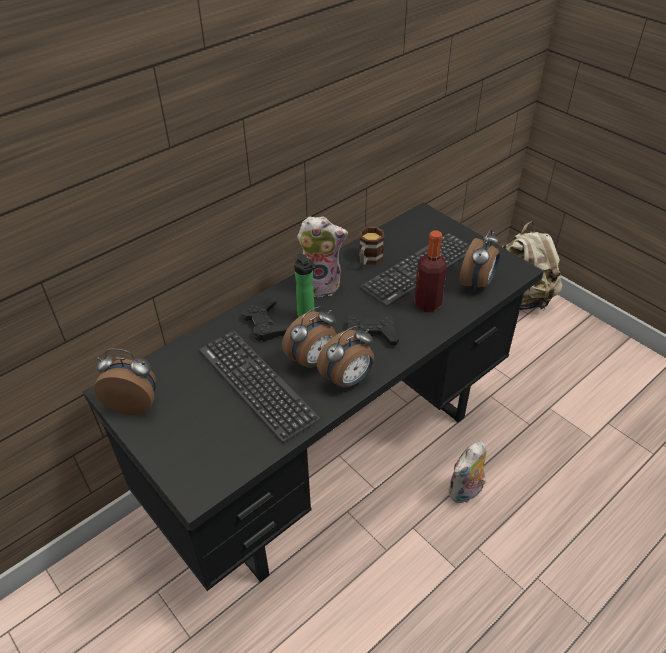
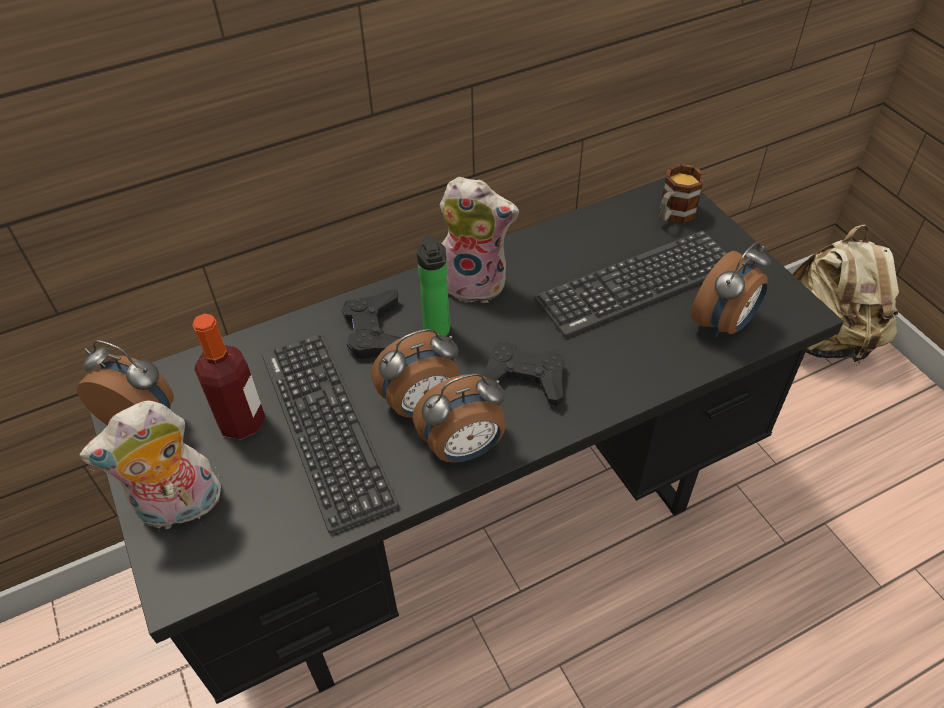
camera: 15 degrees right, 5 degrees up
mug [359,227,384,266] -> mug moved to [659,163,705,223]
bottle [414,231,447,311] -> bottle moved to [192,313,265,440]
plush toy [448,442,486,503] -> plush toy moved to [79,400,221,529]

